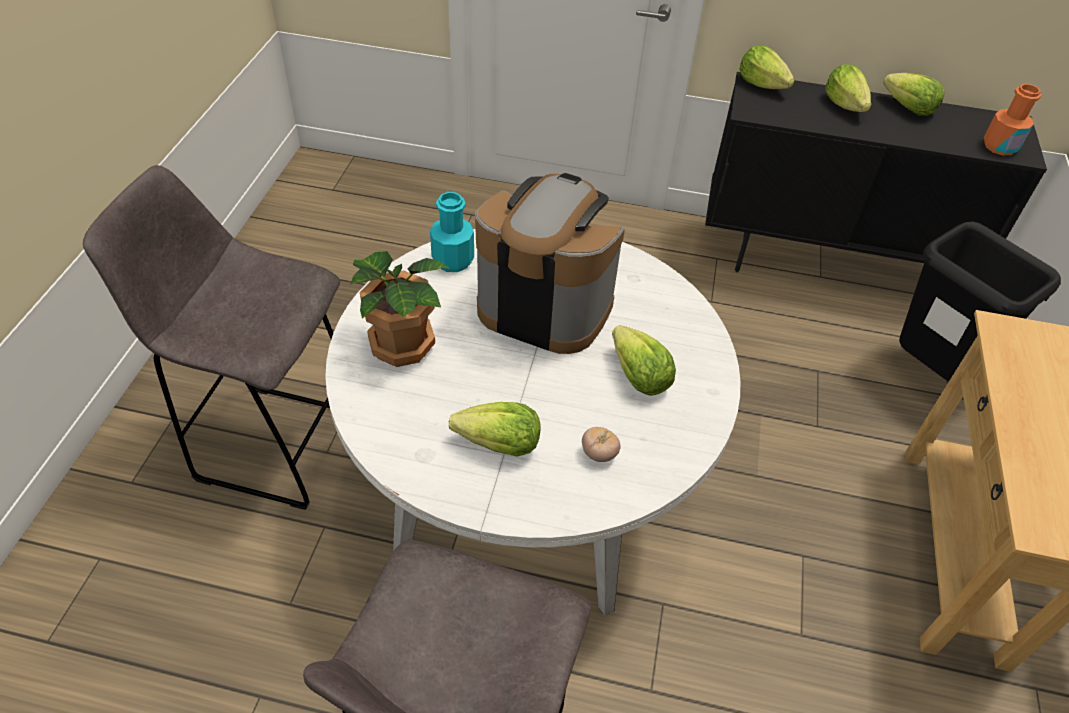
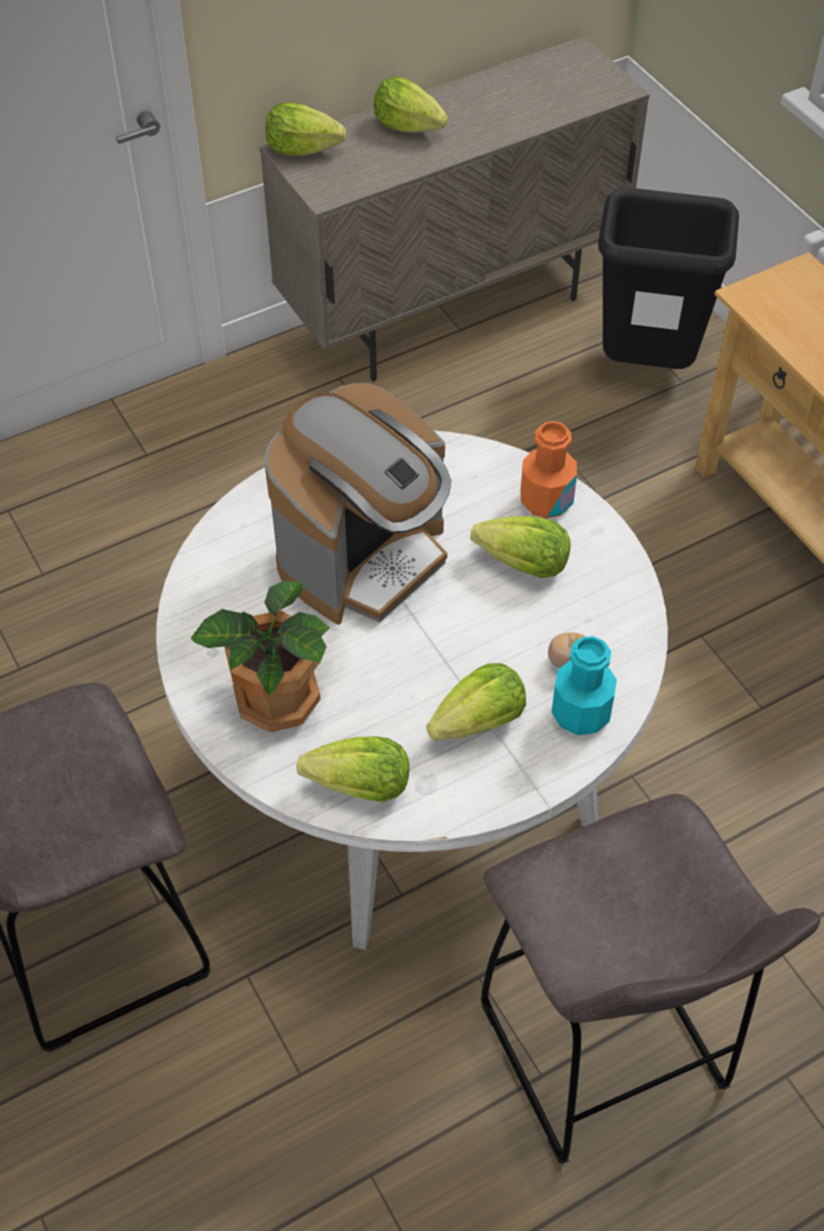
camera: 40 degrees left, 5 degrees up
turquoise bottle [430,192,474,272] -> turquoise bottle moved to [551,636,617,735]
coffee machine [475,173,625,354] -> coffee machine turned 150 degrees clockwise [265,383,451,625]
black cabinet [705,72,1047,272] -> beige cabinet [259,36,650,382]
lettuce [883,73,944,116] -> lettuce moved to [296,736,409,802]
orange bottle [984,84,1041,156] -> orange bottle moved to [521,421,577,518]

